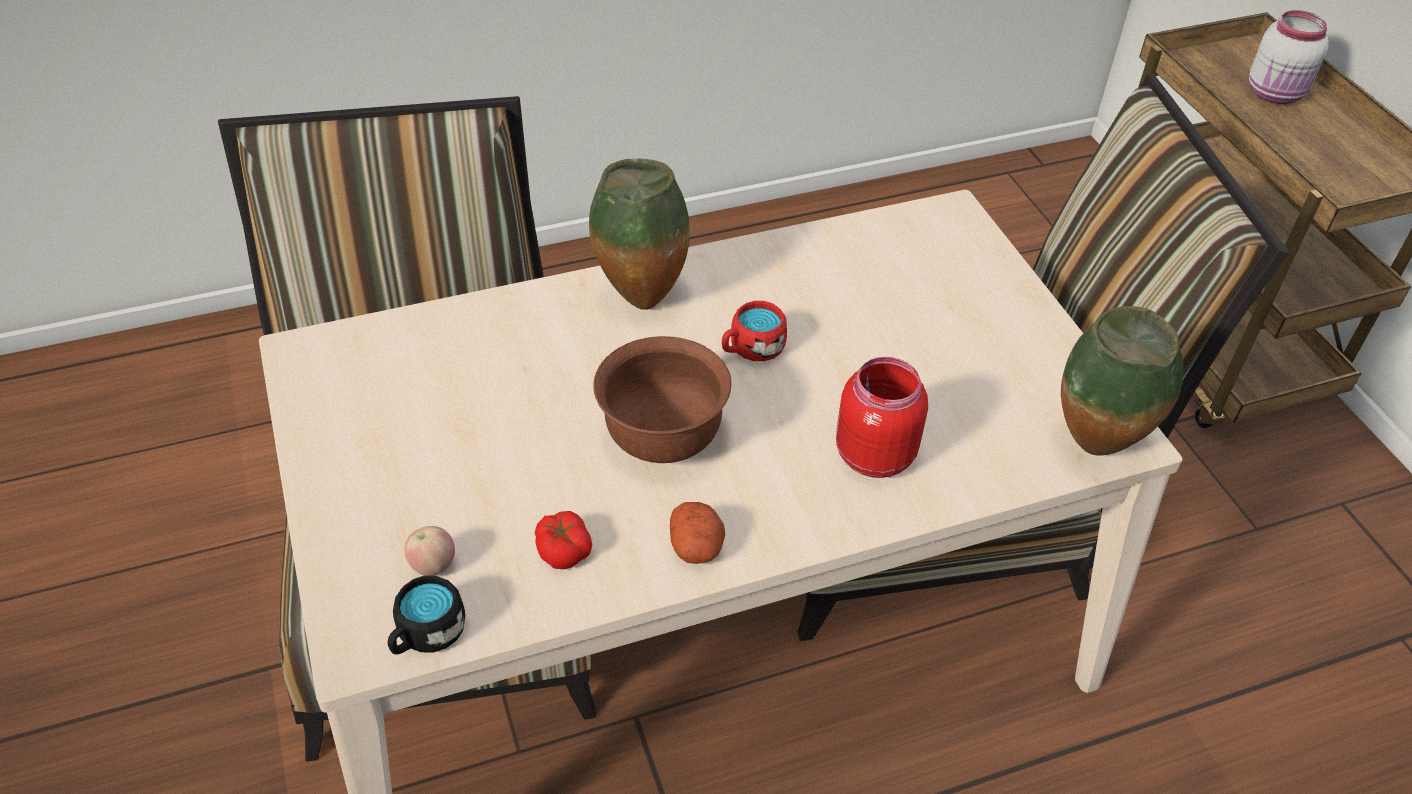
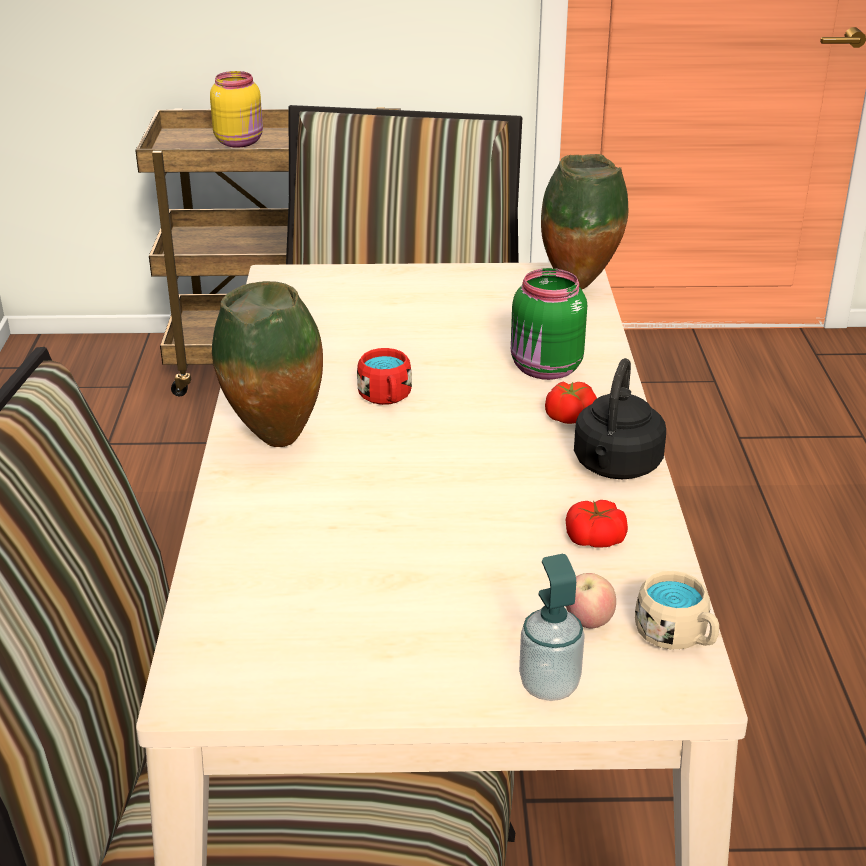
camera: 70 degrees left, 15 degrees down
black mug [388,576,465,654] -> beige mug [635,571,719,650]
brown bowl [593,336,731,463] -> none
potato [670,502,725,564] -> black kettle [574,358,666,479]
red jar [836,357,928,478] -> green jar [511,268,587,380]
white jar [1249,10,1328,104] -> yellow jar [210,71,263,148]
none -> soap dispenser [519,554,585,701]
none -> tomato [545,382,597,424]

